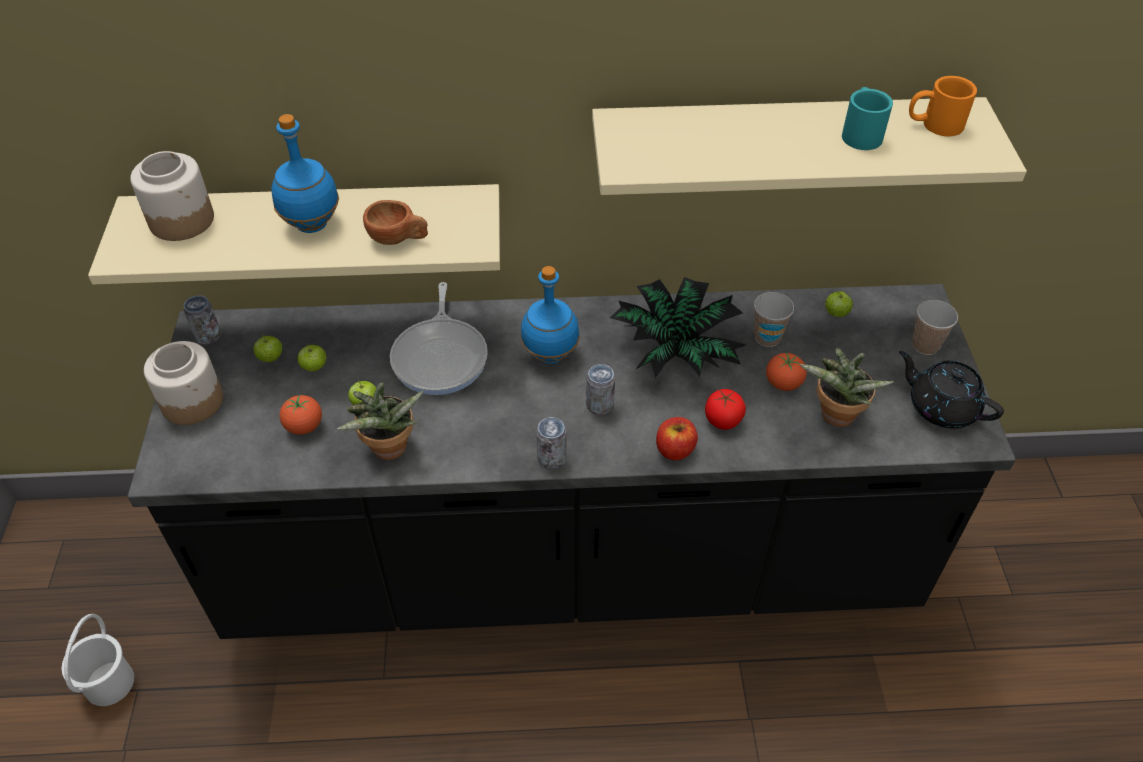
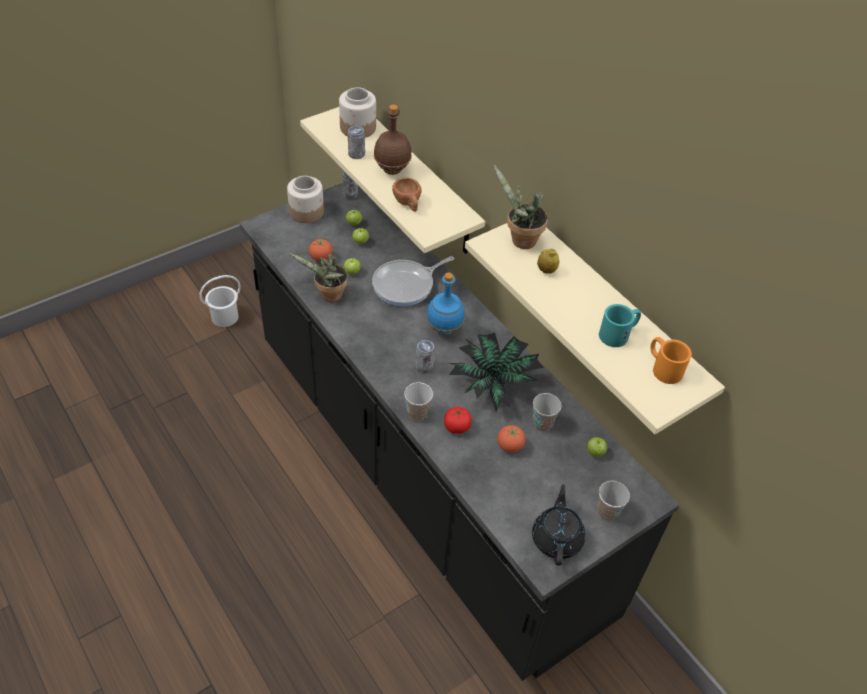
camera: 55 degrees right, 0 degrees up
blue bottle [271,114,339,233] -> brown bottle [374,104,412,175]
can [536,417,566,469] -> can moved to [348,126,365,159]
apple [656,417,698,461] -> cup [404,382,433,421]
potted plant [799,348,894,427] -> potted plant moved to [493,165,548,249]
none -> lemon [537,249,559,274]

